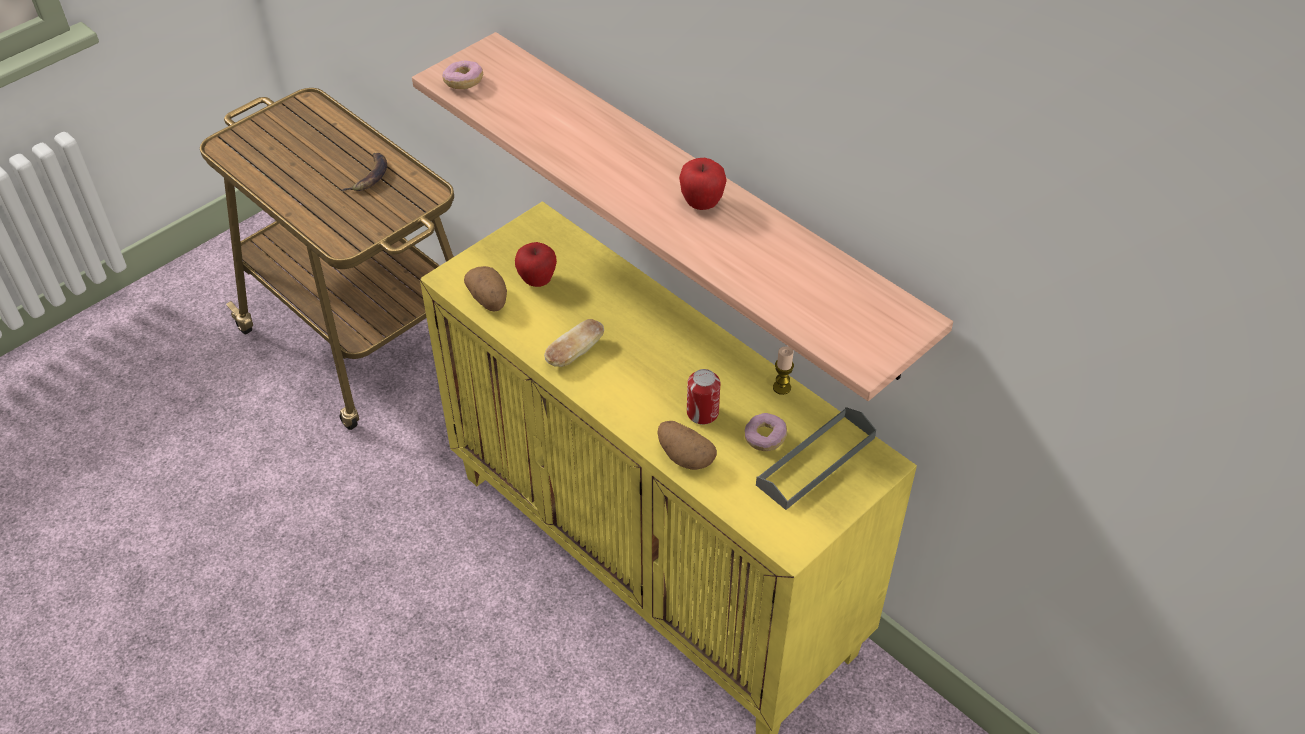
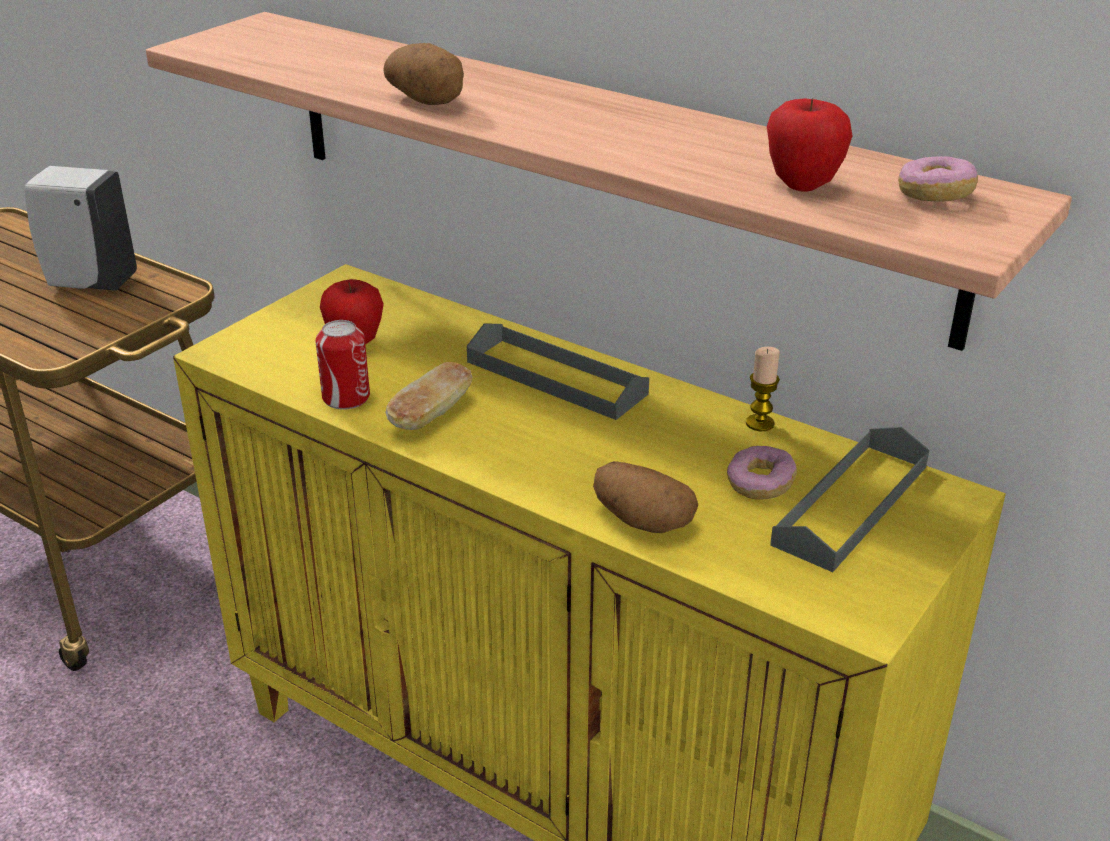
camera: 10 degrees left, 15 degrees down
banana [341,153,387,191] -> white soap dispenser [25,166,137,291]
donut [442,61,483,89] -> donut moved to [898,156,978,202]
potato [464,266,507,312] -> potato moved to [383,43,464,105]
apple [679,158,727,210] -> apple moved to [767,98,852,192]
can [687,369,721,425] -> can moved to [315,320,370,409]
none -> grey tray [467,323,649,420]

